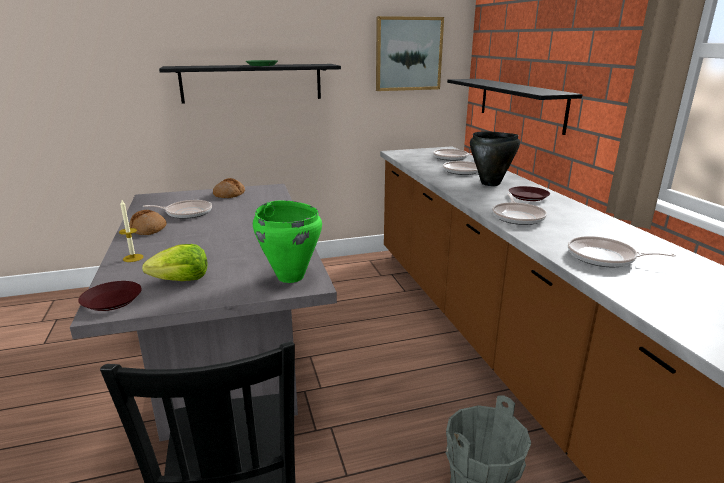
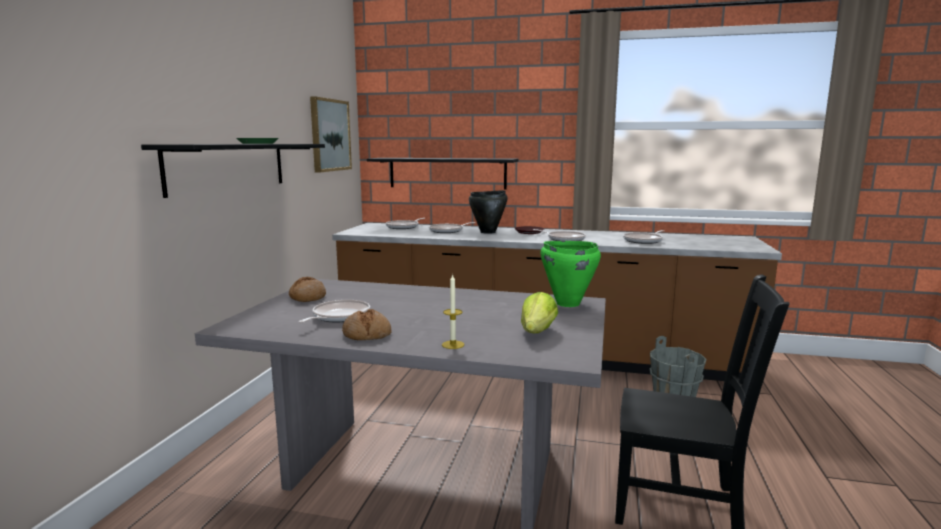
camera: 60 degrees left, 10 degrees down
brown plate [78,281,142,311] -> none

